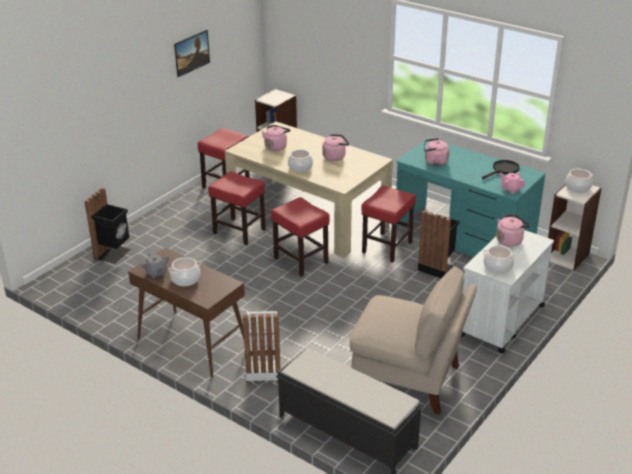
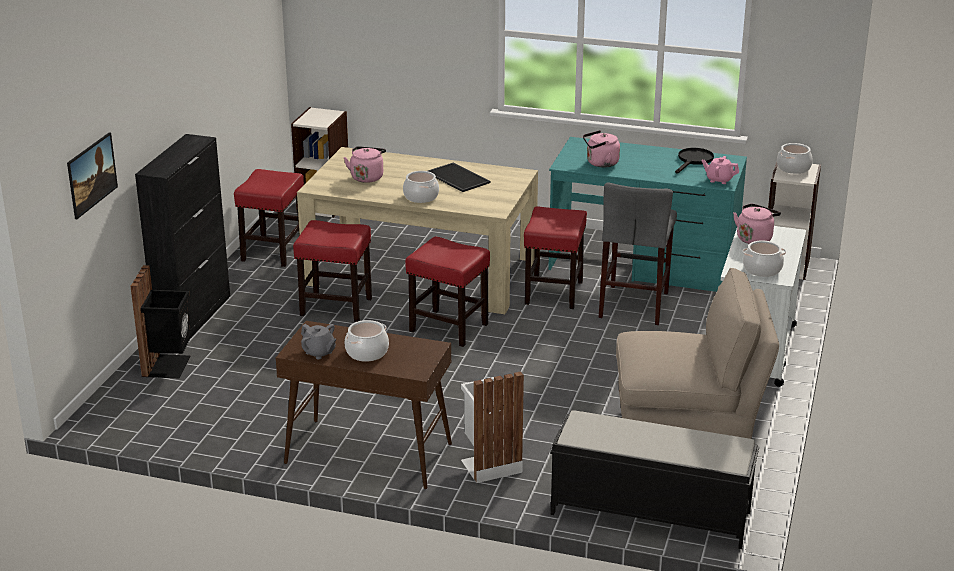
camera: 20 degrees left, 5 degrees down
picture [174,30,210,77] -> picture moved to [67,132,118,219]
pink kettle [323,134,349,161] -> tray [428,163,491,192]
black trash can [418,210,459,278] -> grey stool [599,182,677,325]
none -> black cabinet [135,134,230,337]

